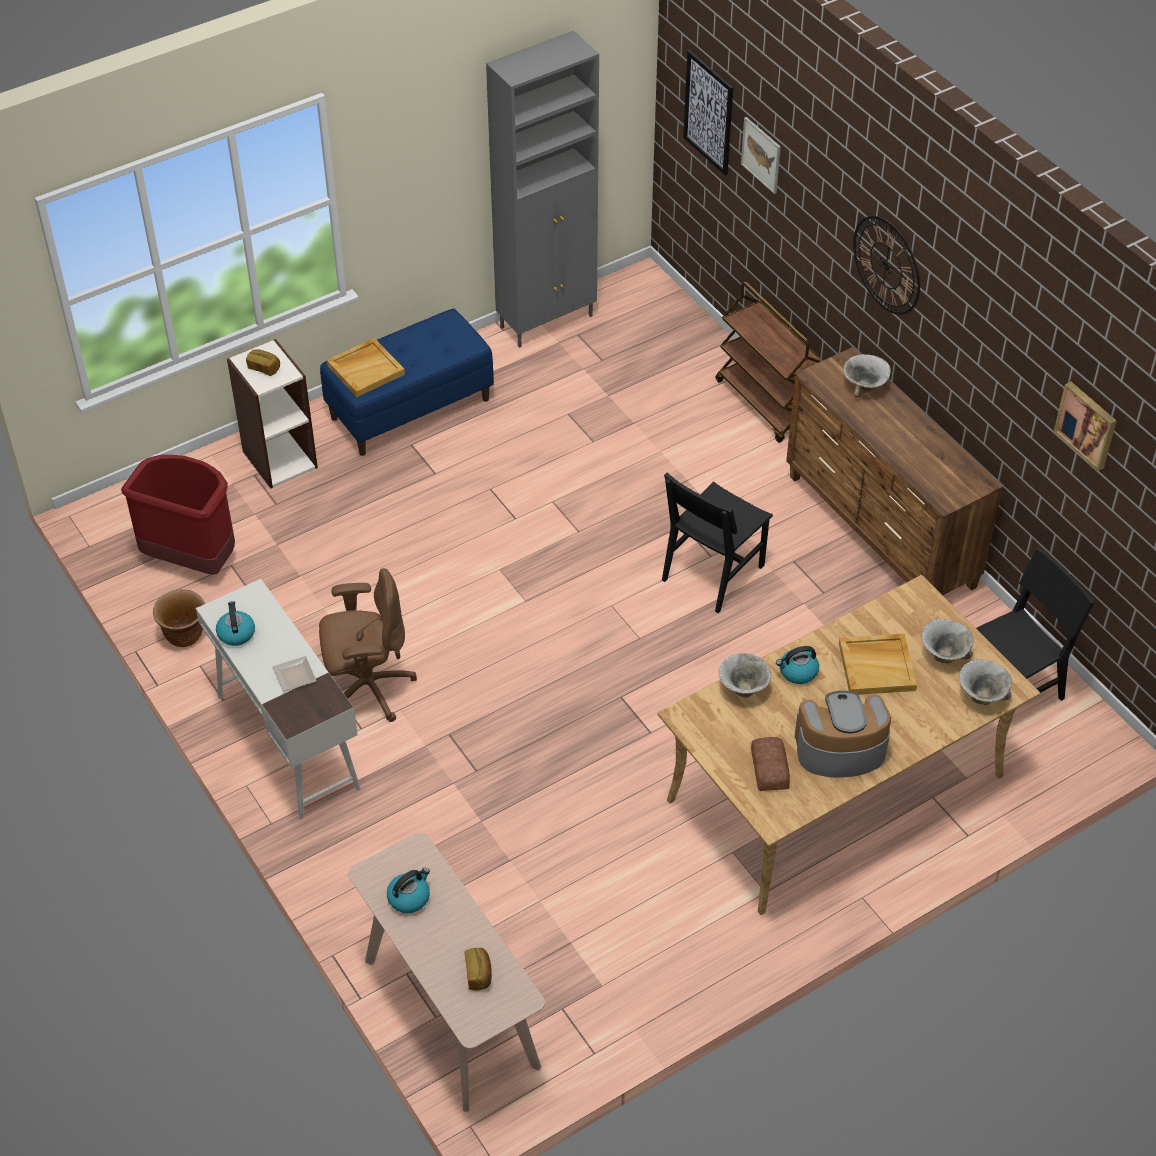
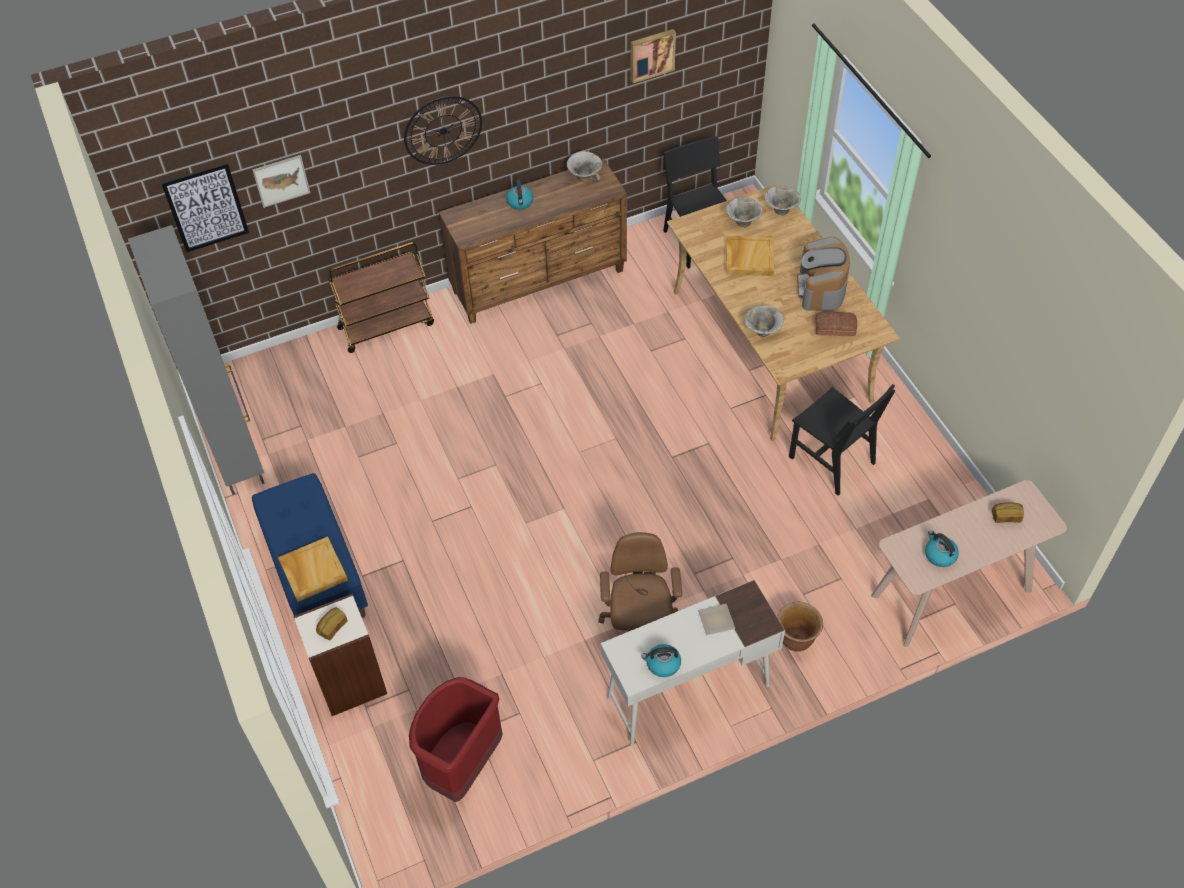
camera: 80 degrees left, 5 degrees up
brown planter [153,589,205,647] -> brown planter moved to [777,602,823,652]
black chair [662,473,773,613] -> black chair moved to [789,384,895,496]
kettle [776,646,819,684] -> kettle moved to [506,180,534,210]
bowl [843,354,891,398] -> bowl moved to [567,151,603,182]

